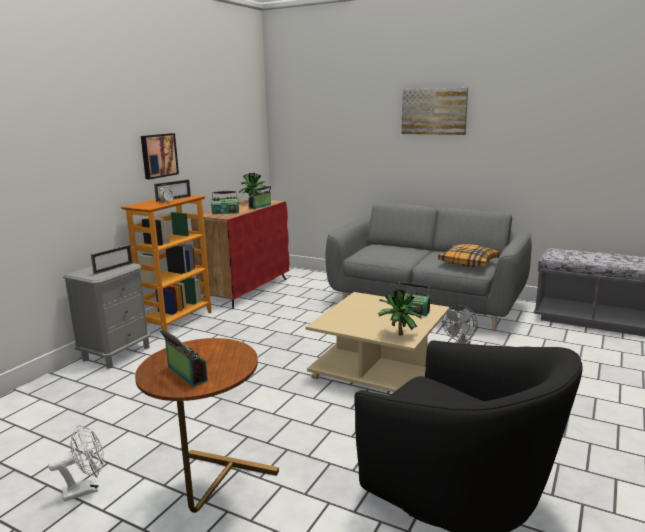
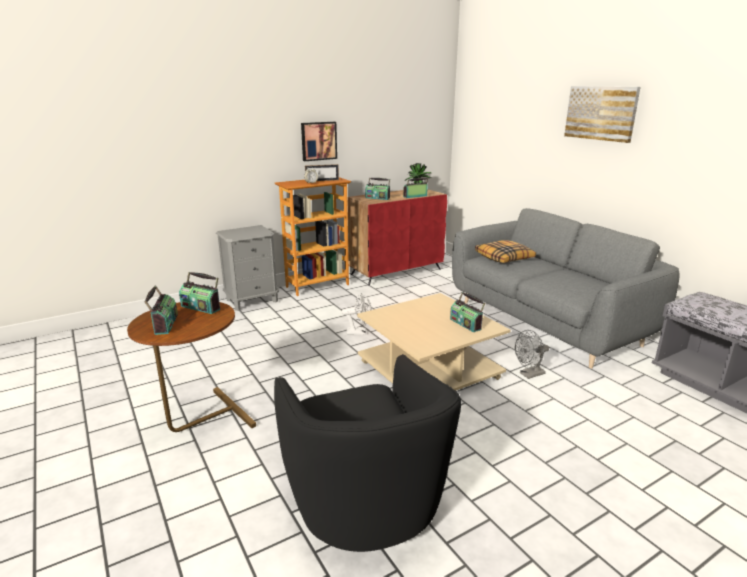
camera: 30 degrees right, 5 degrees up
white fan [48,425,104,502] -> white fan moved to [342,293,372,335]
picture frame [91,245,133,275] -> none
potted plant [378,290,422,336] -> none
pillow [438,244,499,267] -> pillow moved to [475,240,536,263]
none -> radio [179,272,220,314]

